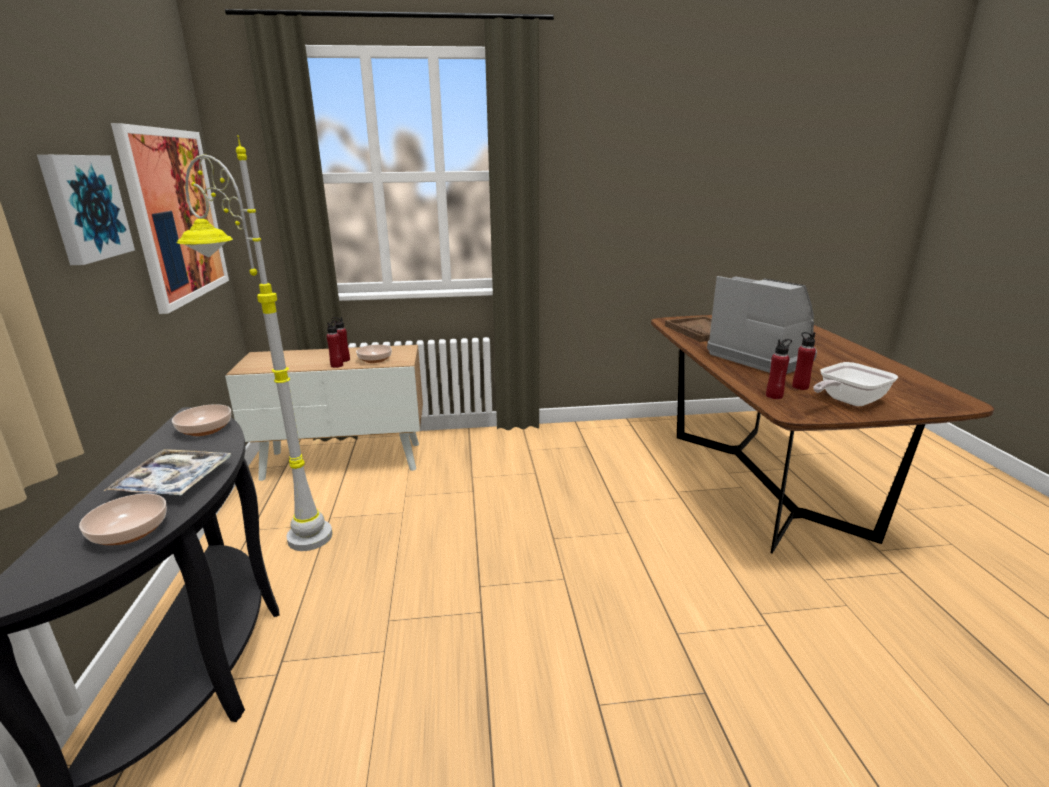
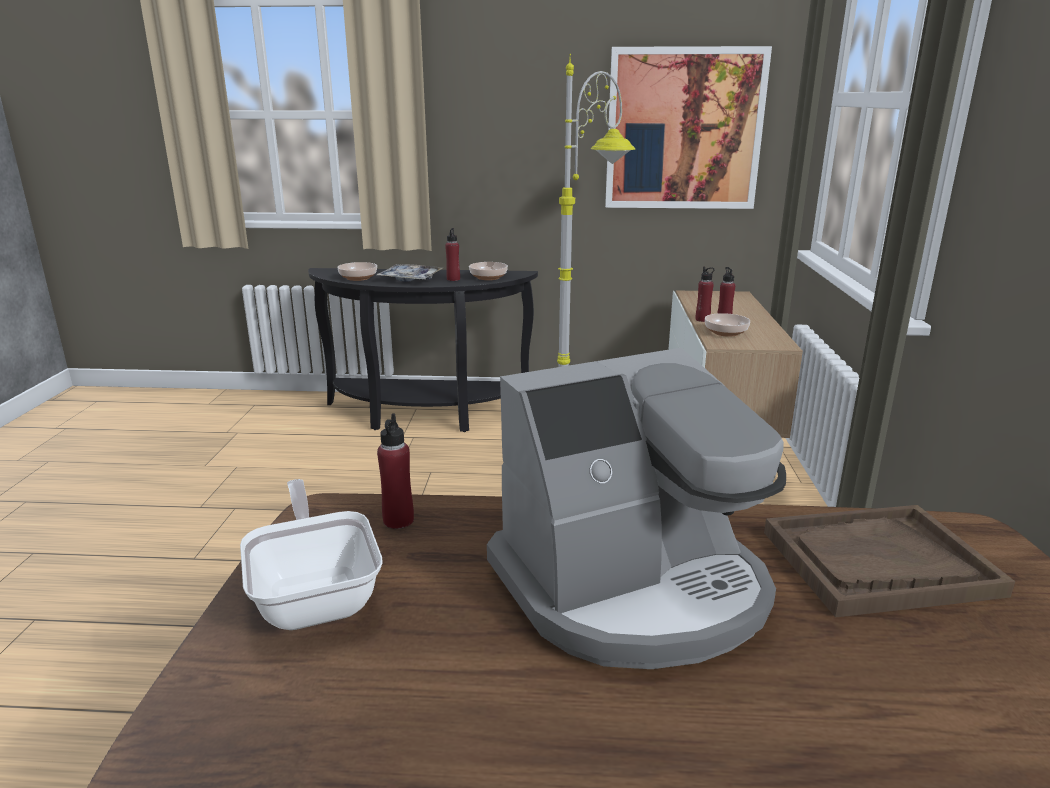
camera: 100 degrees right, 0 degrees up
picture [37,155,135,265] -> none
red bottle [792,332,816,390] -> red bottle moved to [445,228,460,281]

